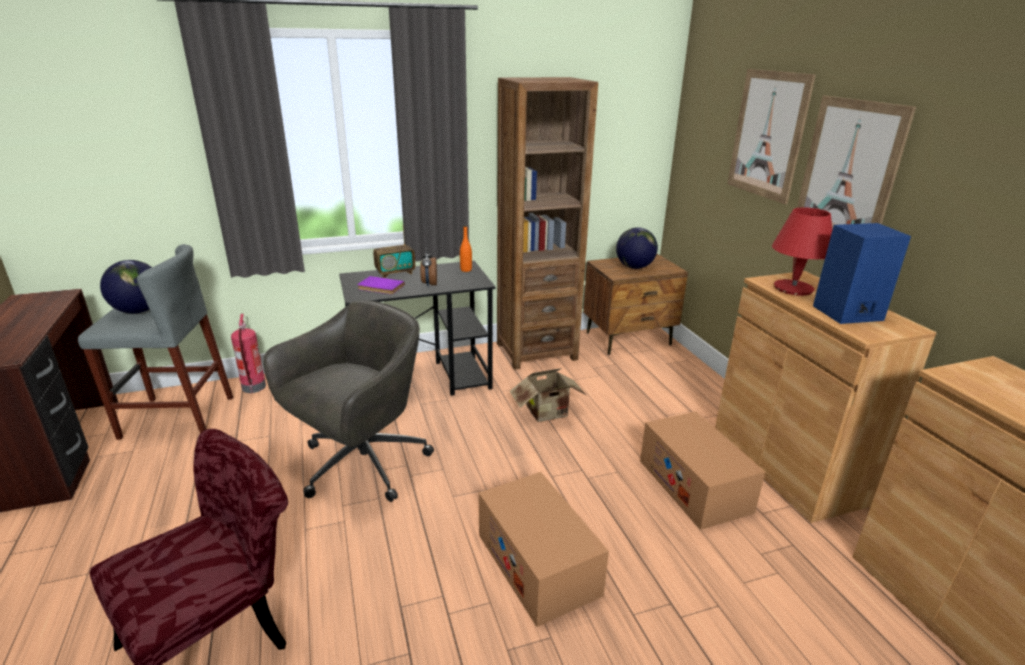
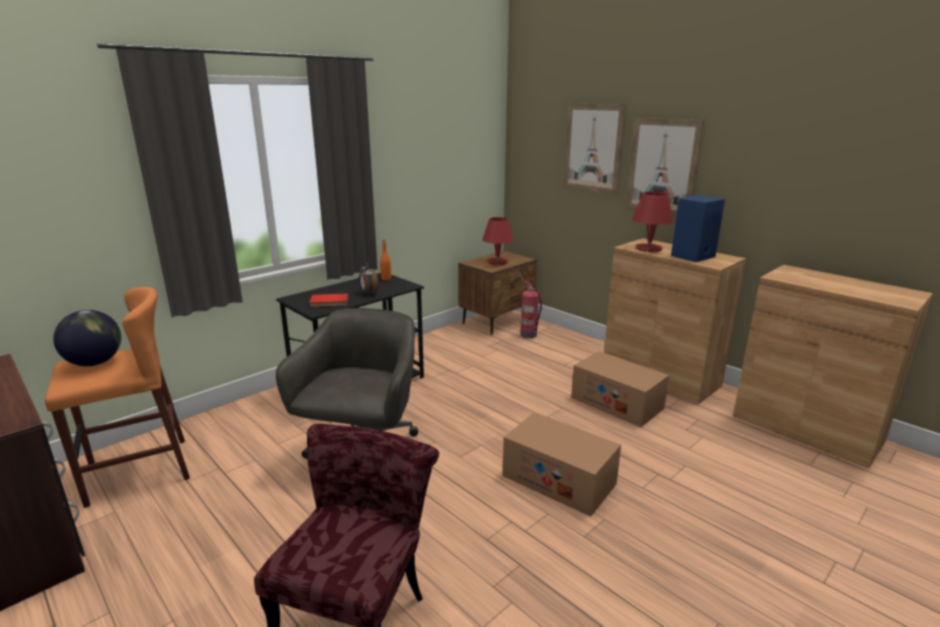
camera: 25 degrees left, 5 degrees down
grey stool [78,244,233,440] -> orange stool [45,287,190,508]
fire extinguisher [231,314,266,393] -> fire extinguisher moved to [520,281,542,338]
purple book [357,276,405,295] -> red book [309,293,348,307]
radio [373,225,415,278] -> none
brown bookcase [497,77,598,370] -> none
cardboard box [509,368,587,422] -> none
globe [616,227,658,269] -> red table lamp [482,217,514,265]

